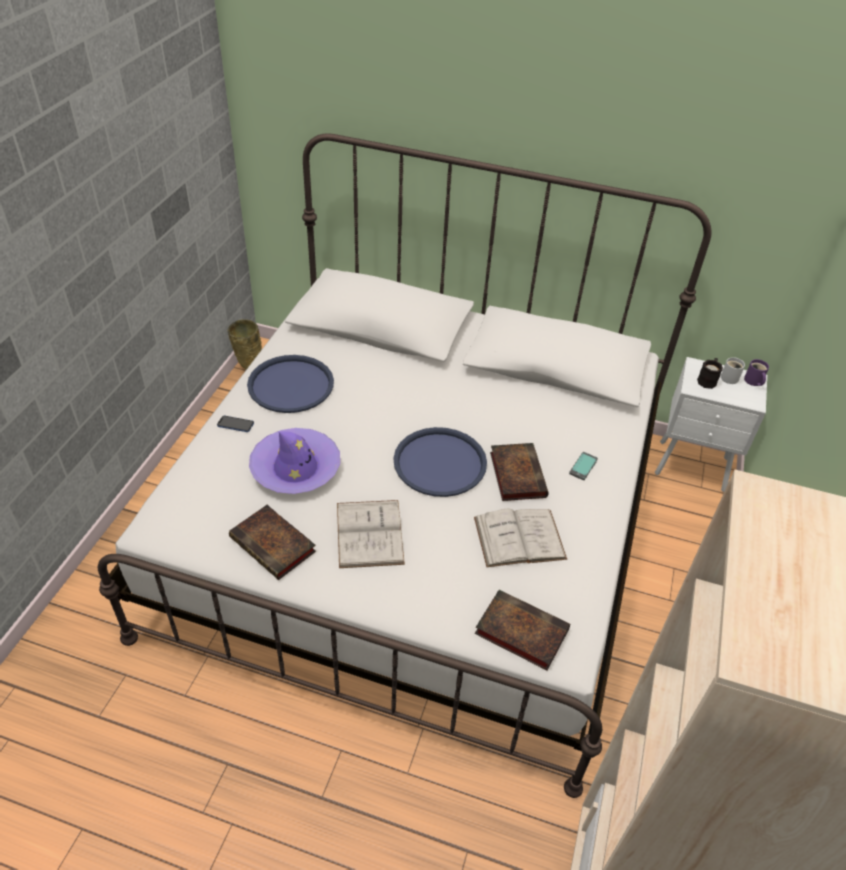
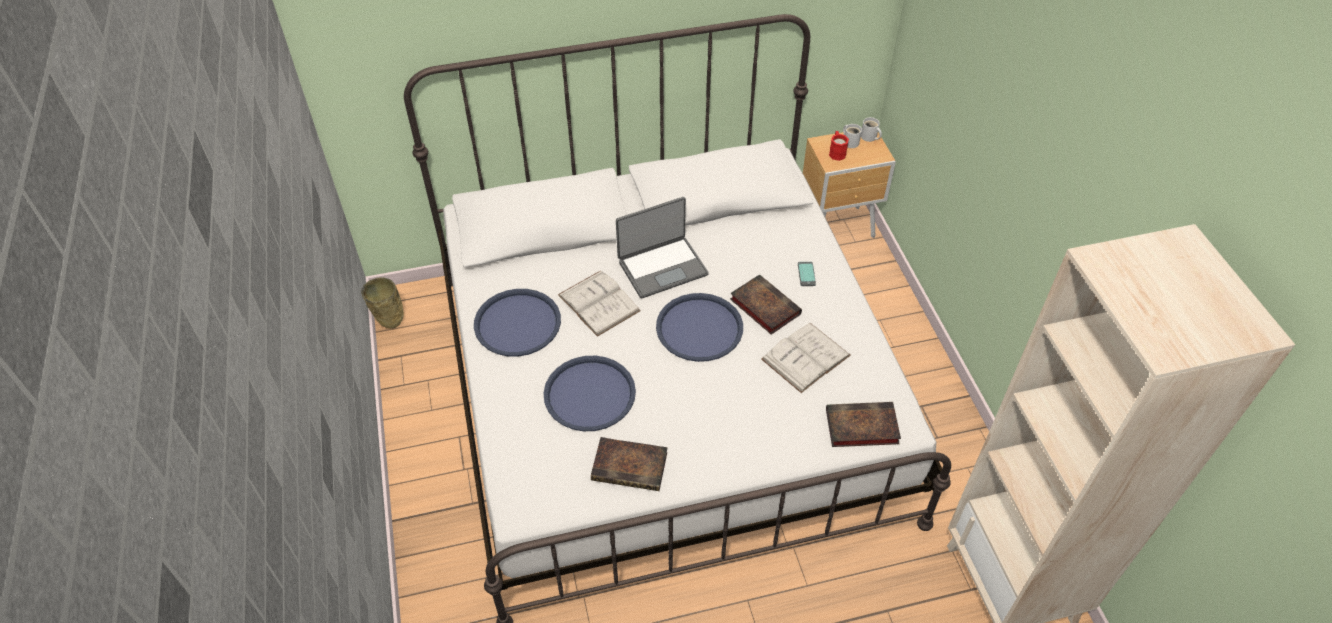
camera: 30 degrees left, 5 degrees up
phone [217,416,254,432] -> none
purple hat [249,428,340,494] -> blue tray [544,356,636,431]
white book [337,500,405,568] -> white book moved to [558,271,641,337]
white nightstand [655,357,767,492] -> brown nightstand [803,132,896,238]
black mug [697,358,723,389] -> red mug [829,131,849,161]
purple mug [744,359,769,386] -> white mug [861,117,882,142]
none -> laptop [616,197,709,299]

